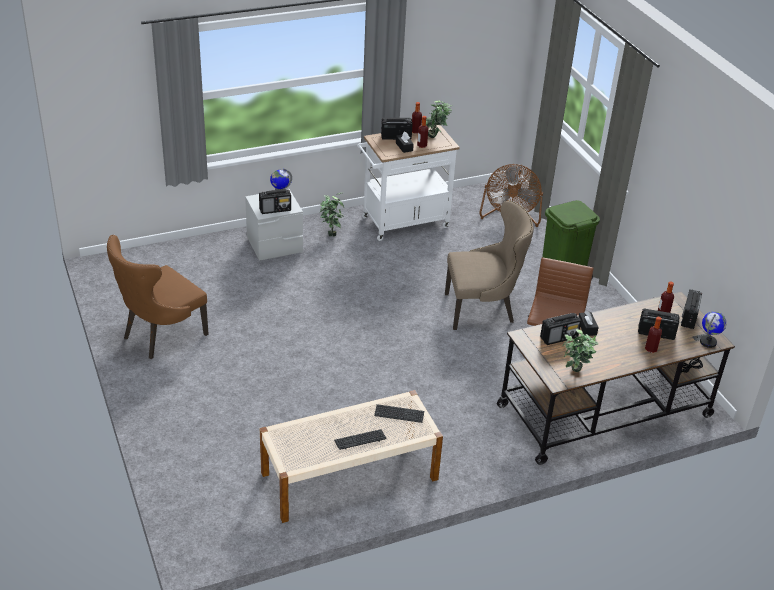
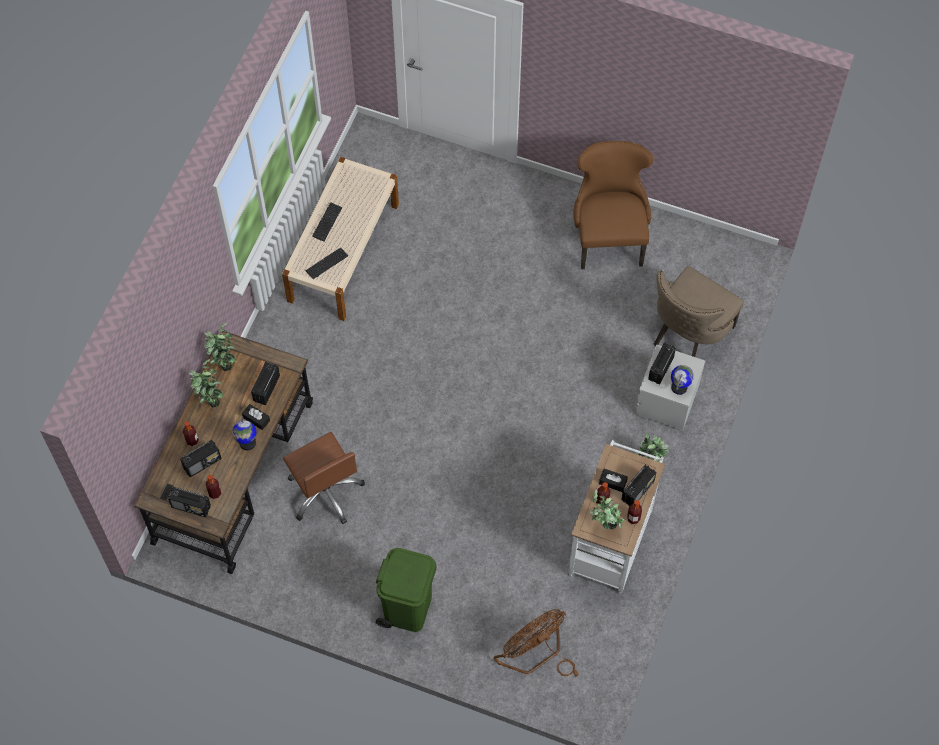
camera: 135 degrees right, 25 degrees up
beige chair [445,200,534,330] -> beige chair moved to [654,266,744,357]
radio [681,289,702,329] -> radio turned 135 degrees clockwise [168,487,211,517]
globe [700,311,727,348] -> globe moved to [233,417,256,450]
none -> potted plant [188,359,225,408]

